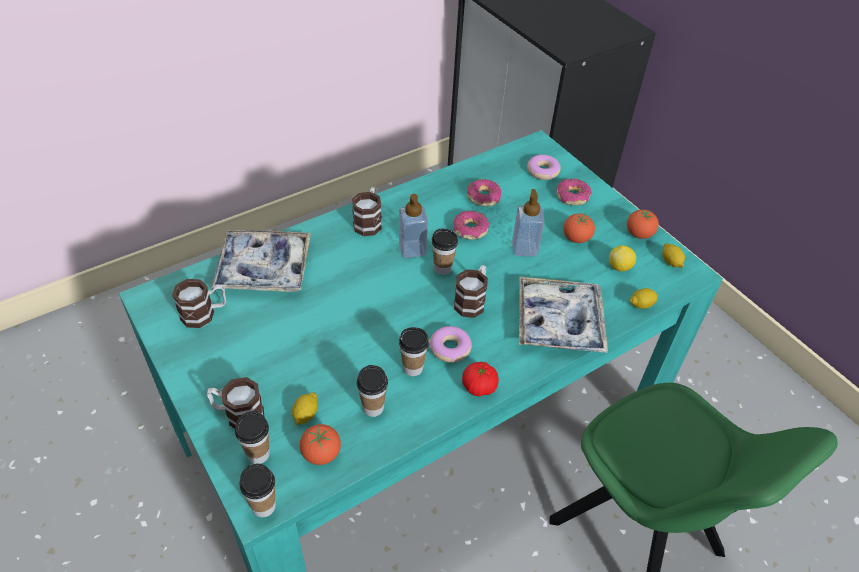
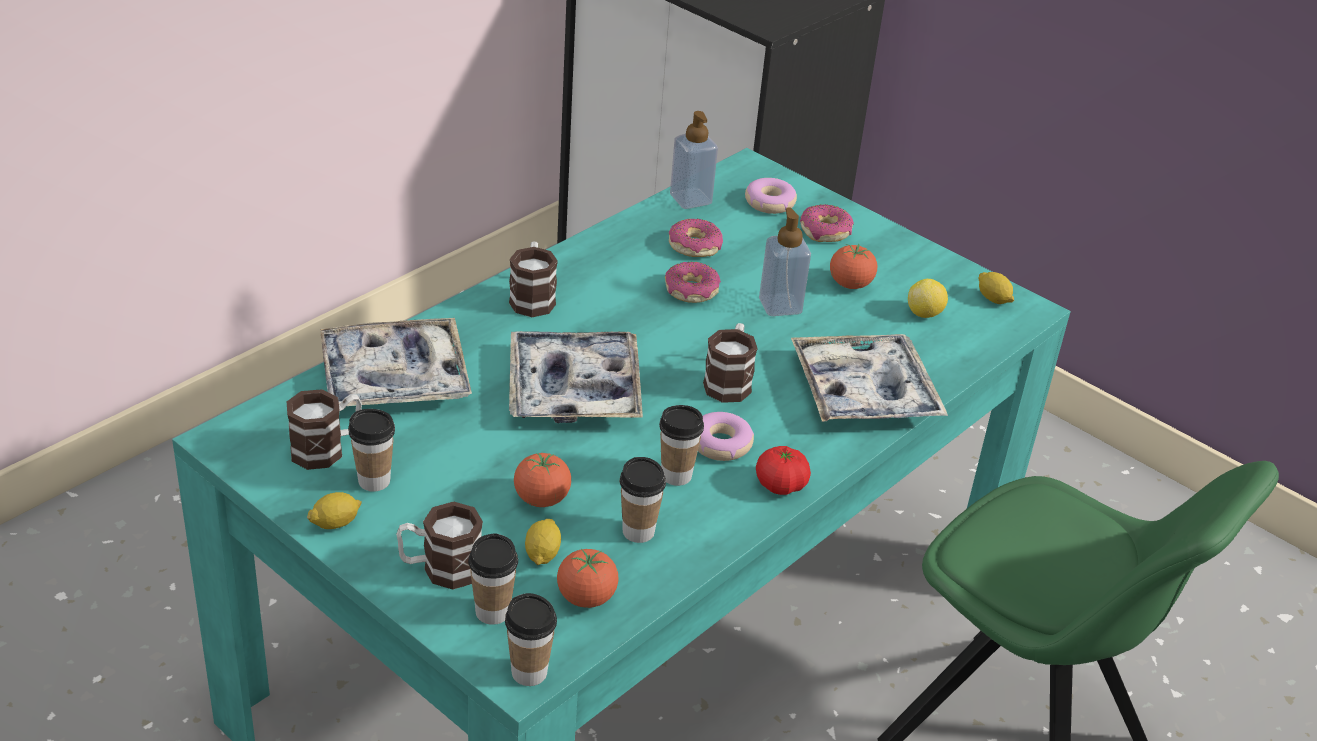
camera: 15 degrees left, 10 degrees down
soap dispenser [399,194,428,258] -> soap dispenser moved to [670,111,718,209]
cup [432,229,458,275] -> cup moved to [348,409,395,492]
tomato [627,210,659,239] -> tomato moved to [514,453,571,507]
lemon [630,288,658,309] -> lemon moved to [307,492,362,529]
none -> tray [509,331,643,423]

